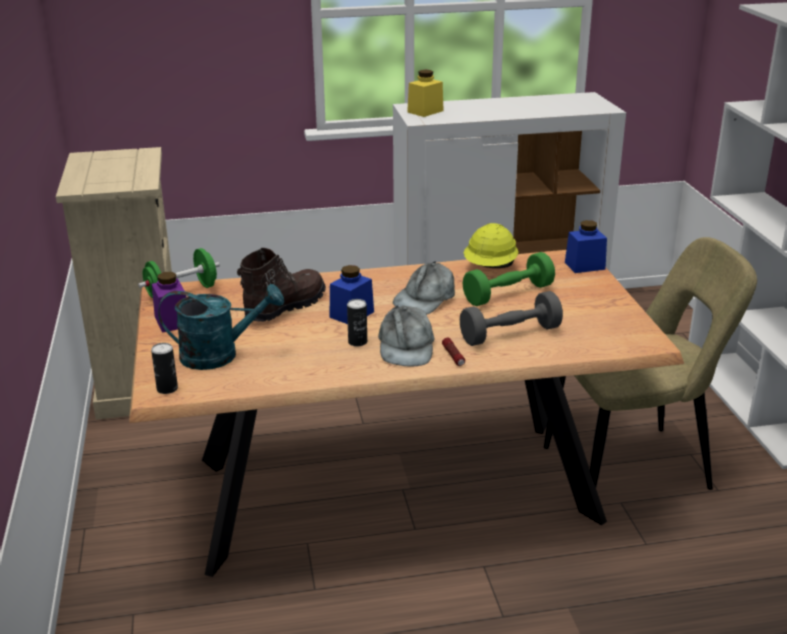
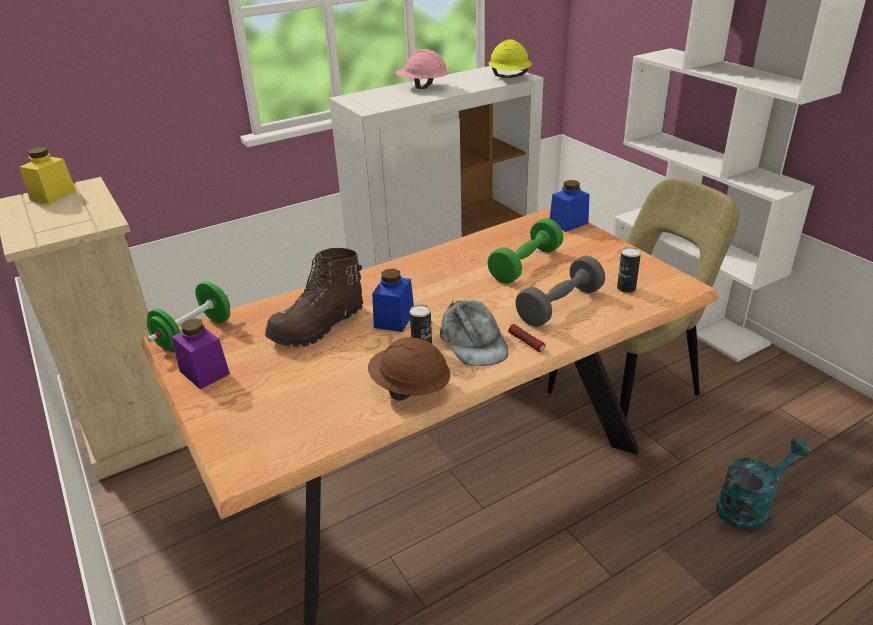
camera: 20 degrees left, 5 degrees up
can [151,343,178,394] -> can moved to [617,247,641,293]
turquoise watering can [158,284,284,370] -> turquoise watering can moved to [716,438,810,530]
brown boot [237,248,326,322] -> brown boot turned 150 degrees counterclockwise [265,248,363,347]
grey cap [393,261,455,315] -> none
yellow jar [407,70,444,117] -> yellow jar moved to [20,147,76,204]
yellow hard hat [464,223,518,268] -> yellow hard hat moved to [488,39,532,78]
none -> brown hard hat [368,337,451,401]
none -> pink hard hat [396,49,449,89]

